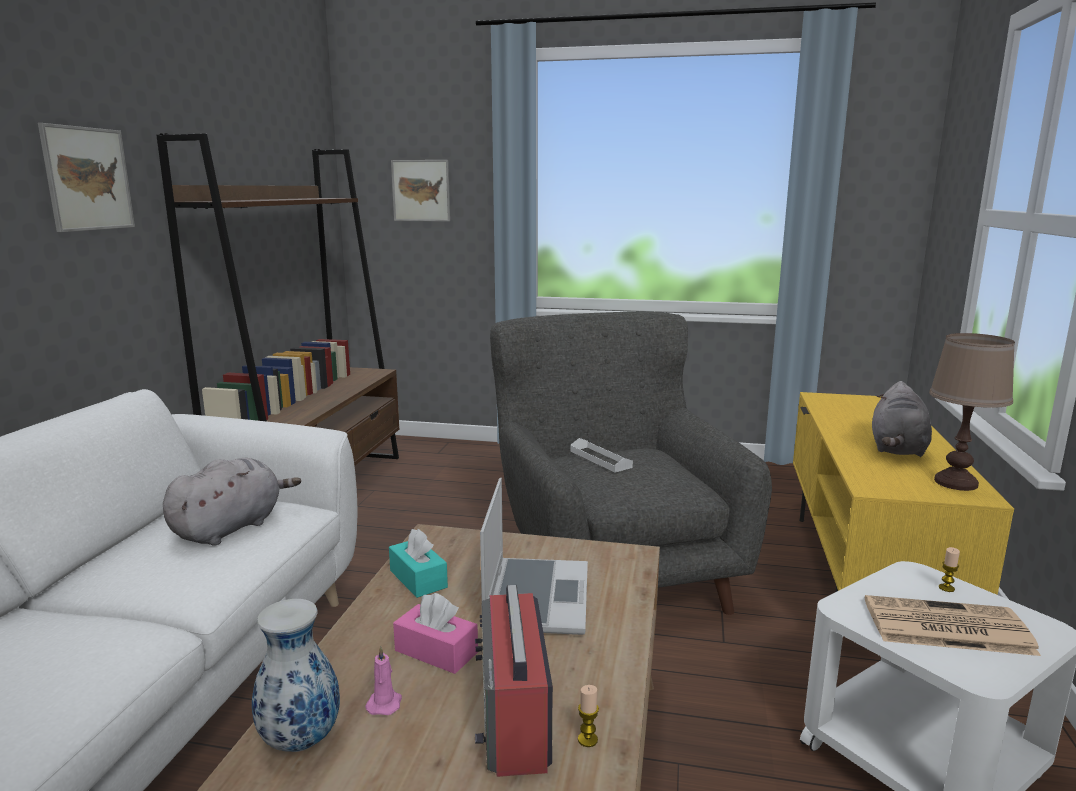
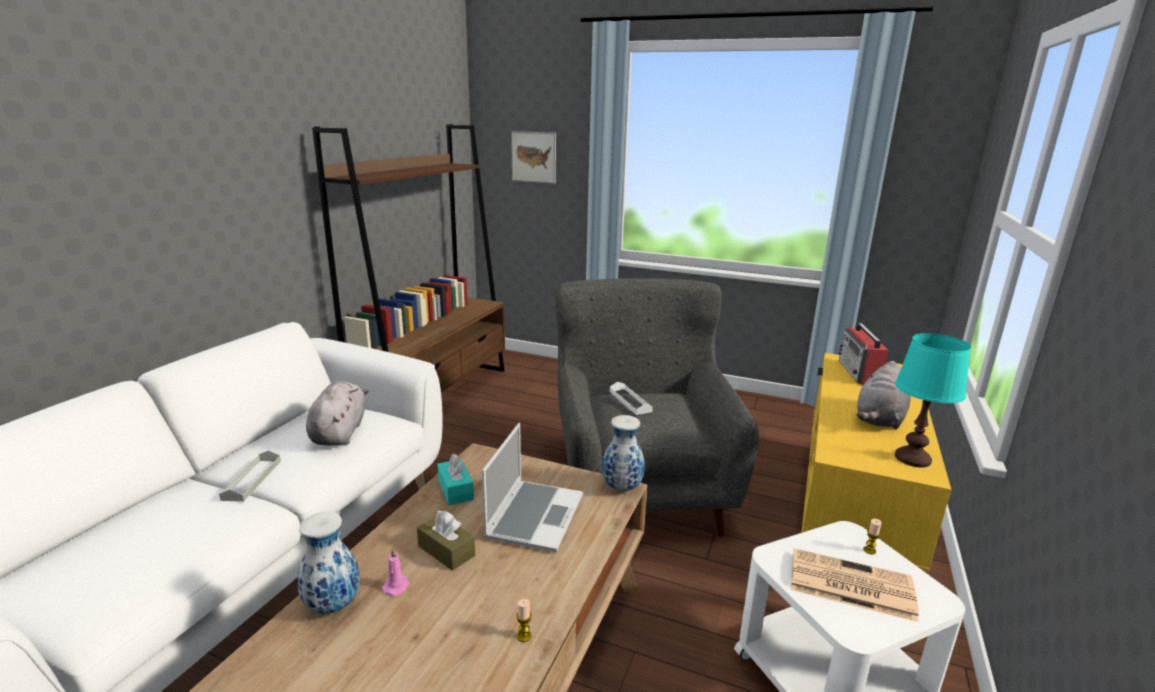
camera: 10 degrees right, 5 degrees up
picture [38,123,135,232] -> none
grey plush toy [163,458,301,546] -> grey plush toy turned 45 degrees counterclockwise [306,381,369,446]
pink tissue box [393,593,478,674] -> brown tissue box [417,511,475,571]
radio [475,585,553,777] -> radio moved to [838,323,890,385]
brown table lamp [929,333,1015,491] -> turquoise table lamp [895,333,971,467]
none -> grey tray [219,450,281,502]
none -> vase [602,415,645,492]

